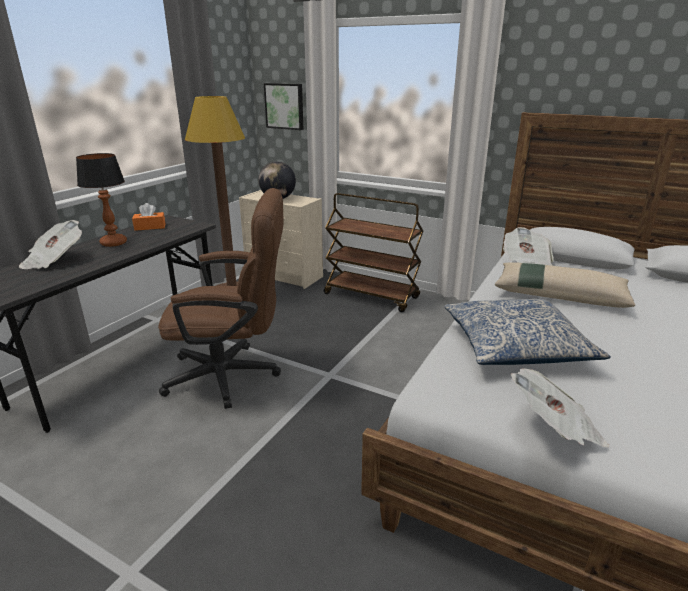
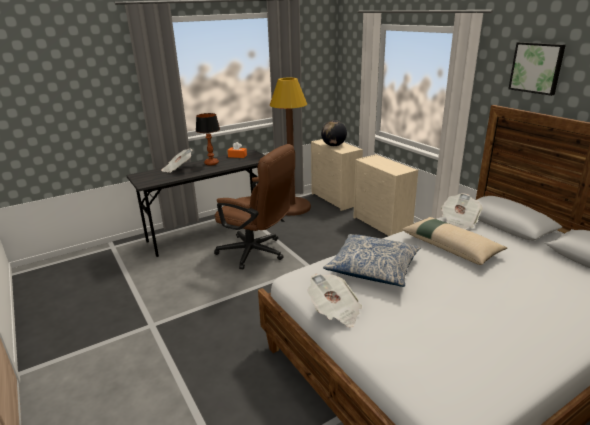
camera: 30 degrees right, 0 degrees up
picture [264,83,304,130] -> picture moved to [509,42,566,96]
brown cart [324,193,423,312] -> beige dresser [353,154,418,236]

